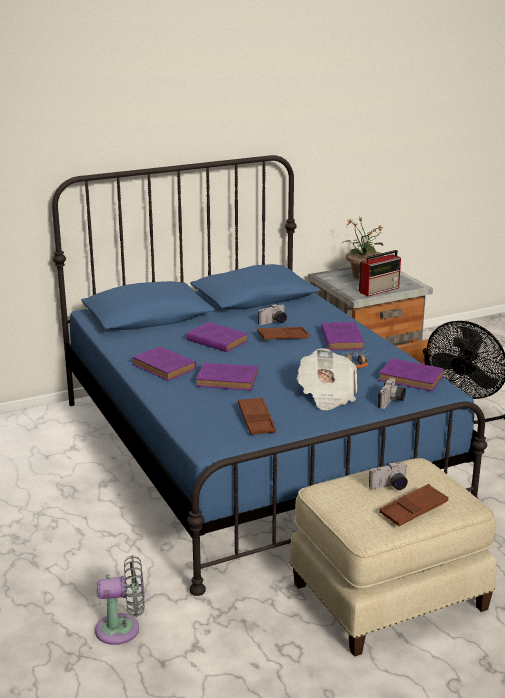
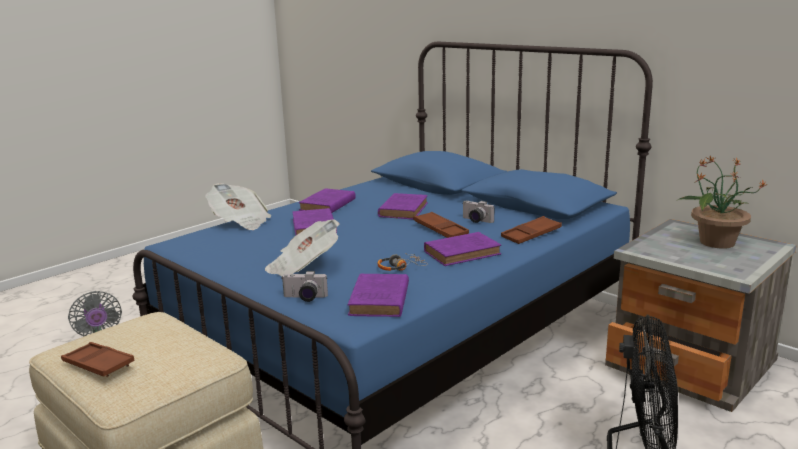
camera: 70 degrees right, 5 degrees down
brown tray [238,397,276,435] -> brown tray moved to [501,216,562,244]
radio [359,250,401,296] -> none
camera [369,462,408,490] -> none
none -> newspaper [205,183,271,230]

